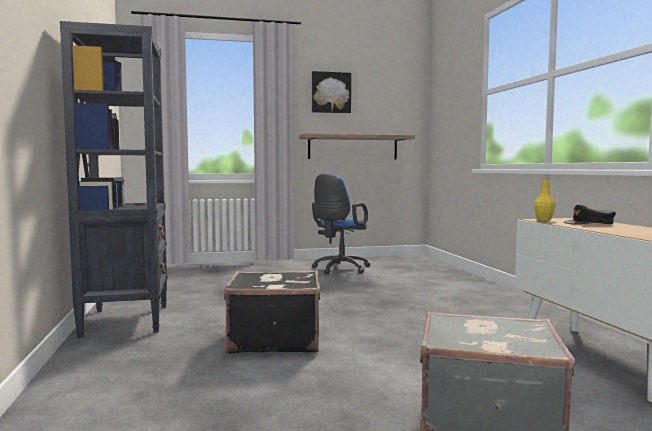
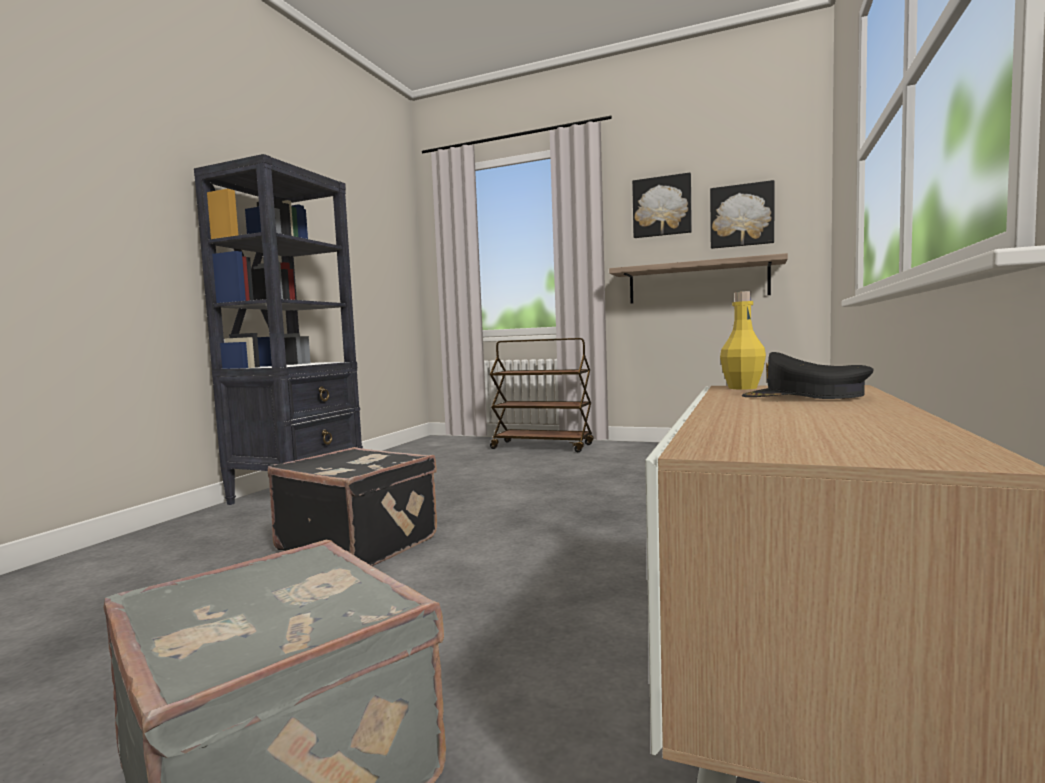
camera: 35 degrees right, 0 degrees up
blue office chair [312,174,371,274] -> none
none -> brown cart [490,338,593,452]
none -> picture [710,180,774,249]

